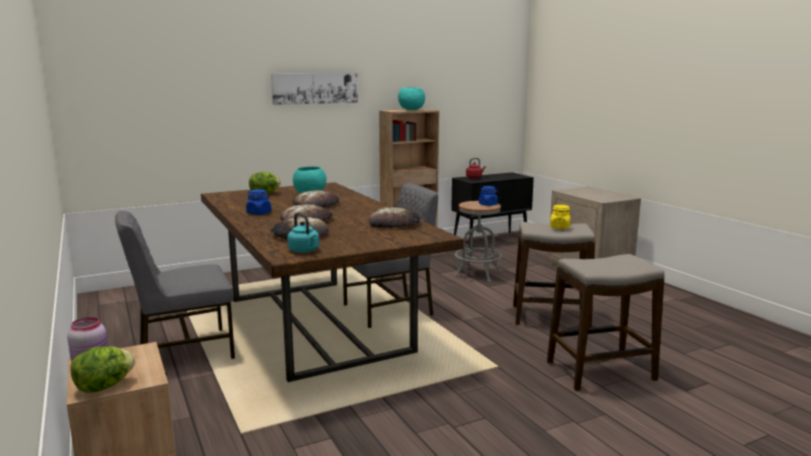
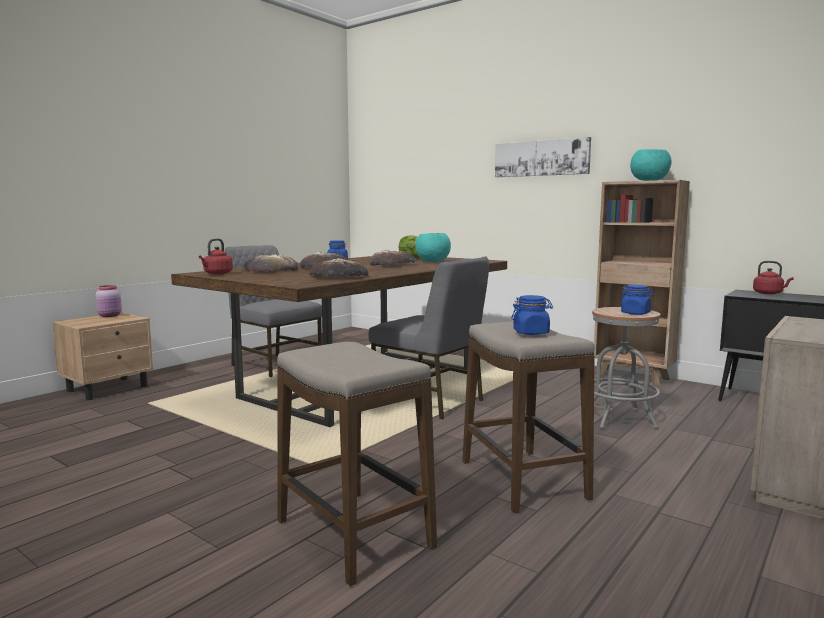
camera: 65 degrees right, 5 degrees down
lettuce [71,346,135,393] -> none
turquoise kettle [287,212,319,253] -> red kettle [199,238,233,274]
yellow jar [550,205,571,229] -> blue jar [511,295,553,335]

